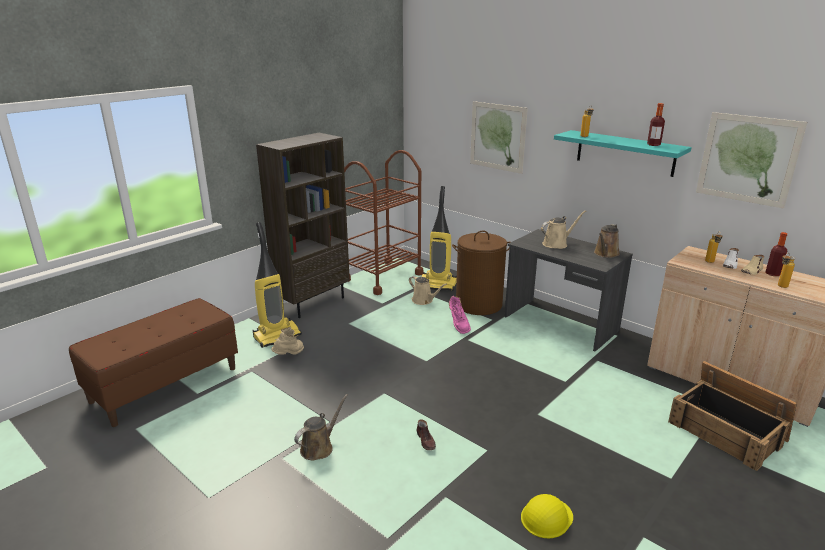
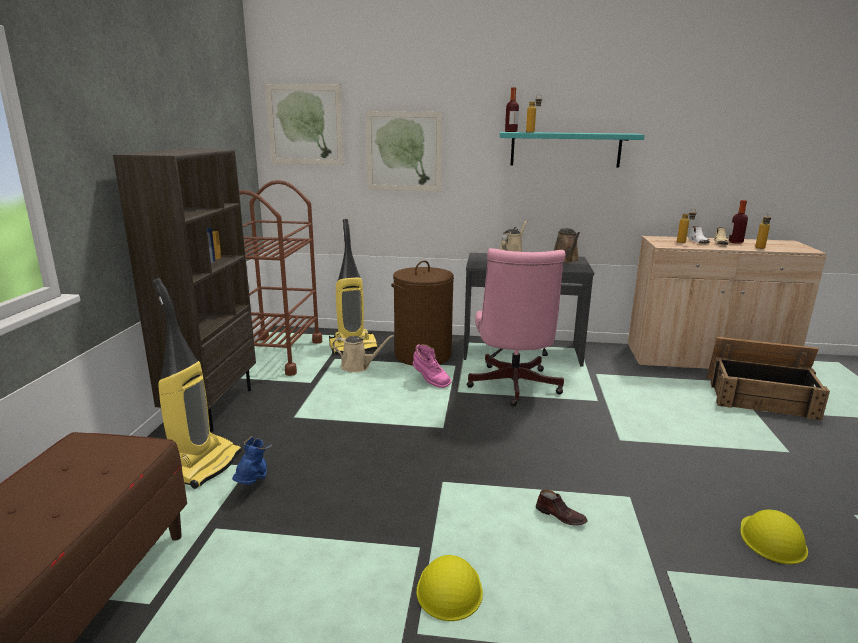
camera: 35 degrees left, 5 degrees down
beige boot [271,327,304,355] -> blue boot [232,436,272,485]
brown watering can [294,394,348,460] -> yellow hard hat [417,555,483,621]
bottle [647,103,665,146] -> bottle moved to [505,87,519,132]
picture [696,112,808,209] -> picture moved to [265,84,344,165]
none -> pink office chair [467,248,565,406]

